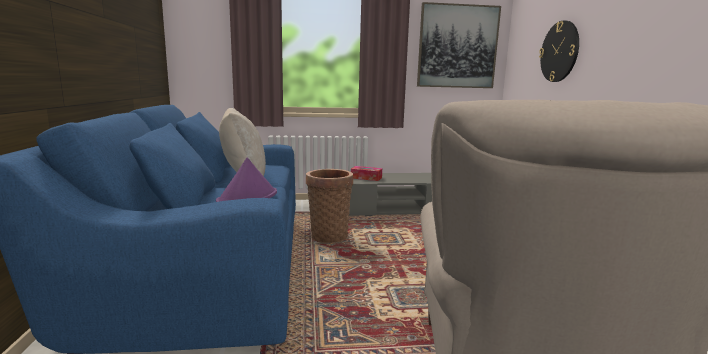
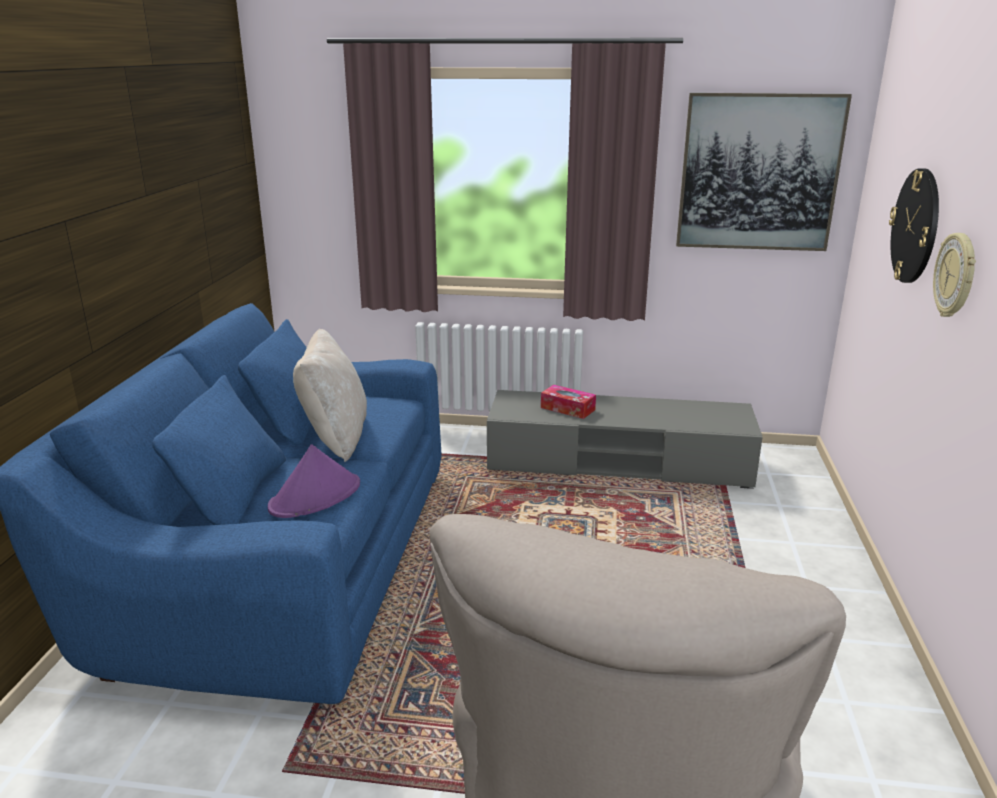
camera: 15 degrees right, 10 degrees up
basket [306,169,353,243] -> none
none -> wall clock [933,233,976,317]

